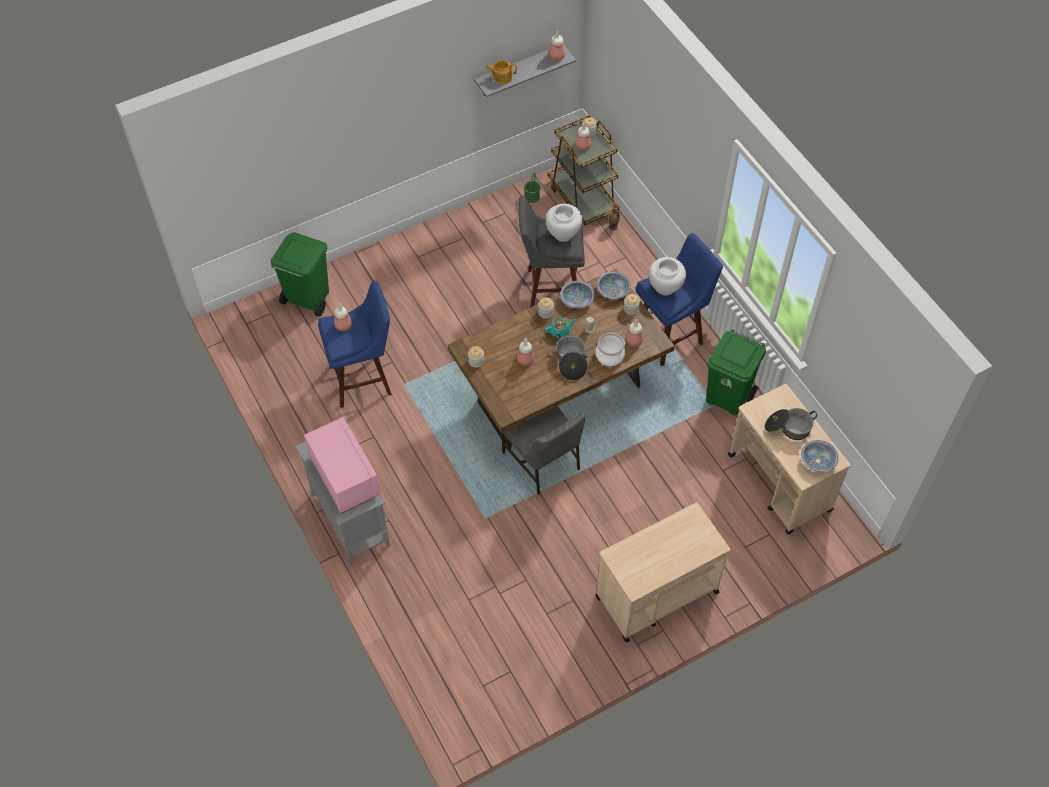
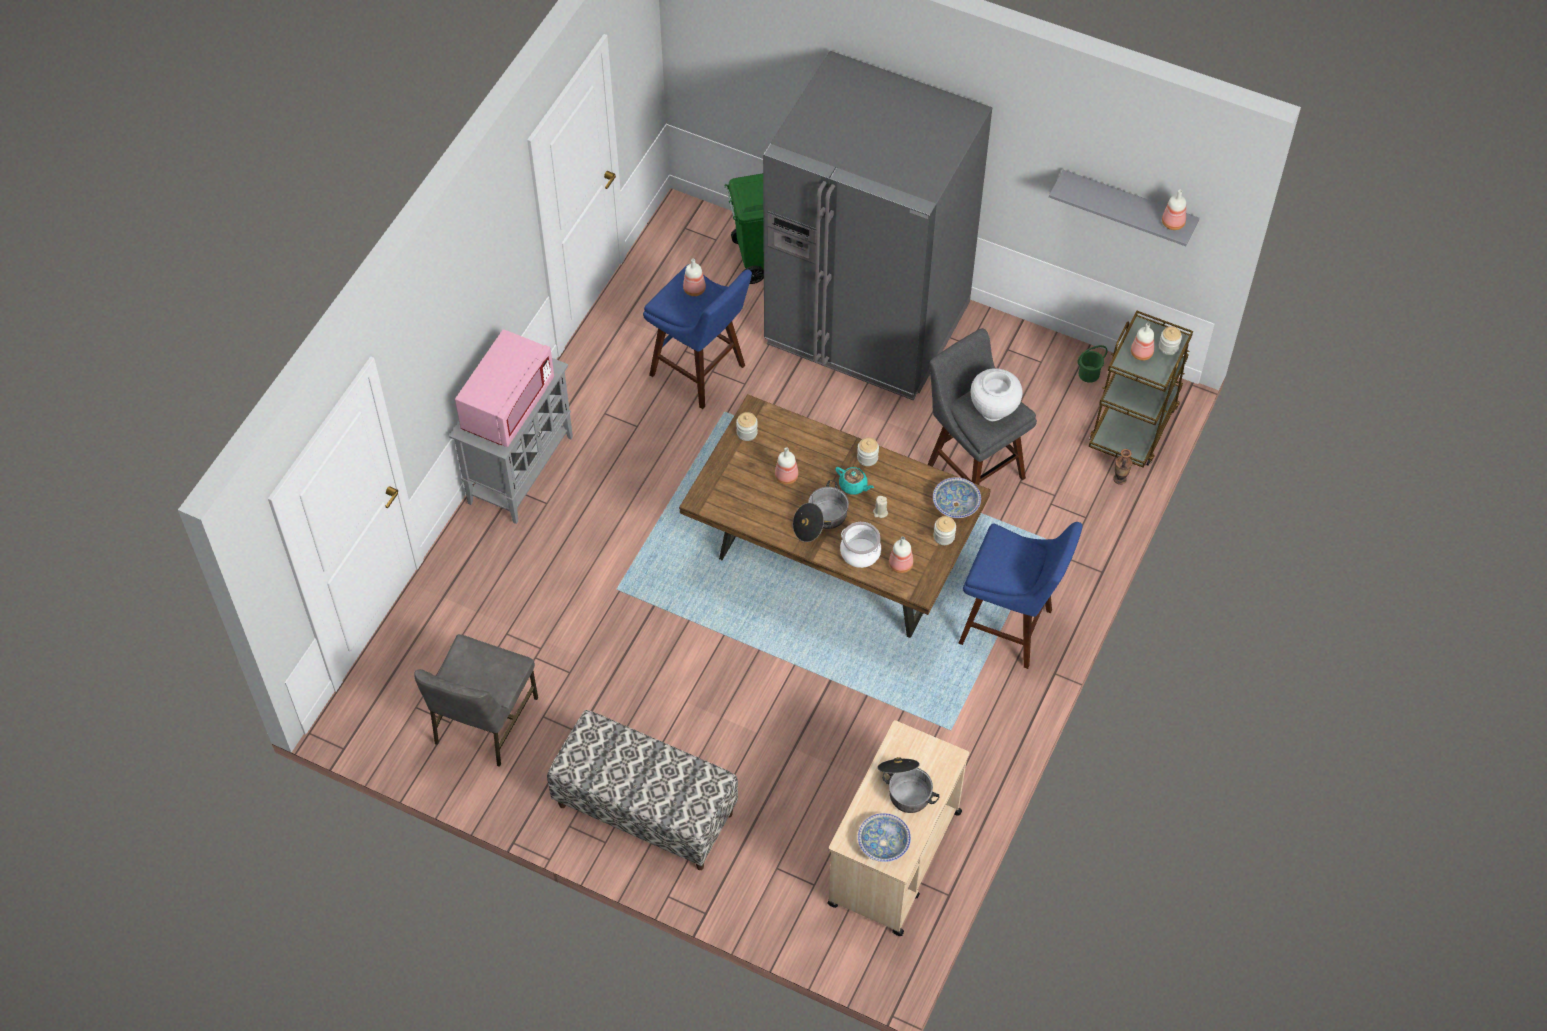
camera: 55 degrees right, 0 degrees up
teapot [487,60,517,84] -> none
grey chair [502,406,585,495] -> grey chair moved to [414,634,538,767]
bowl [560,281,595,308] -> none
beige cart [596,502,731,643] -> bench [547,710,738,870]
white vase [649,257,686,296] -> none
green trash can [706,329,766,415] -> none
none -> grey fridge [763,51,992,400]

